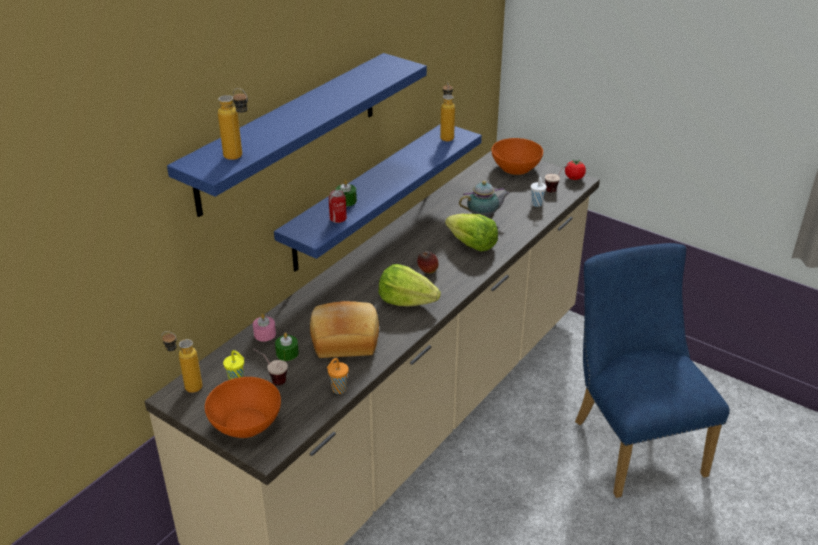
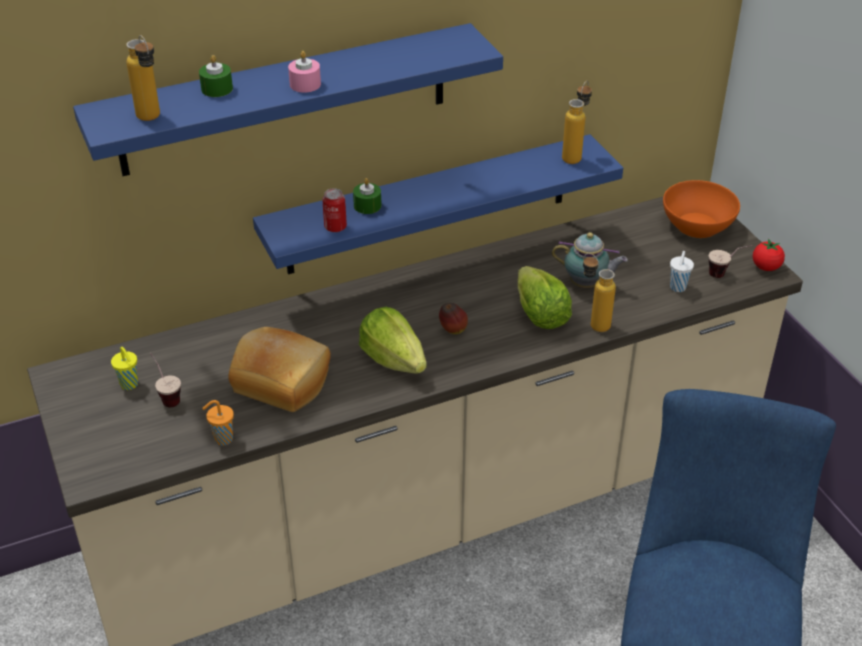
camera: 30 degrees right, 5 degrees up
bottle [162,331,202,393] -> bottle moved to [583,253,616,332]
orange bowl [205,377,281,438] -> none
pink candle [253,314,276,342] -> pink candle moved to [288,51,321,93]
green candle [275,333,299,361] -> green candle moved to [199,55,233,97]

